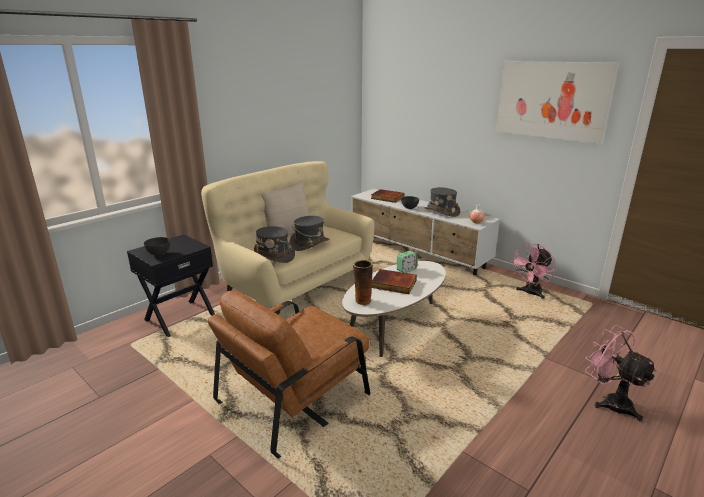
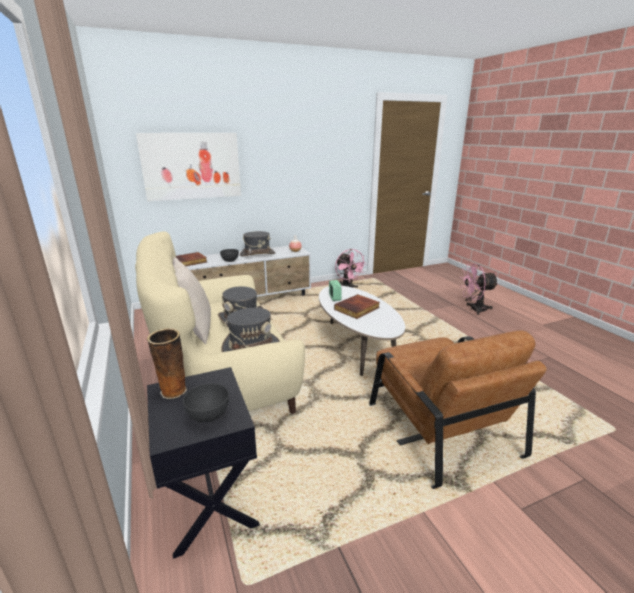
camera: 65 degrees left, 0 degrees up
vase [353,260,373,305] -> vase moved to [147,328,187,399]
picture [496,61,619,144] -> picture moved to [136,133,241,201]

